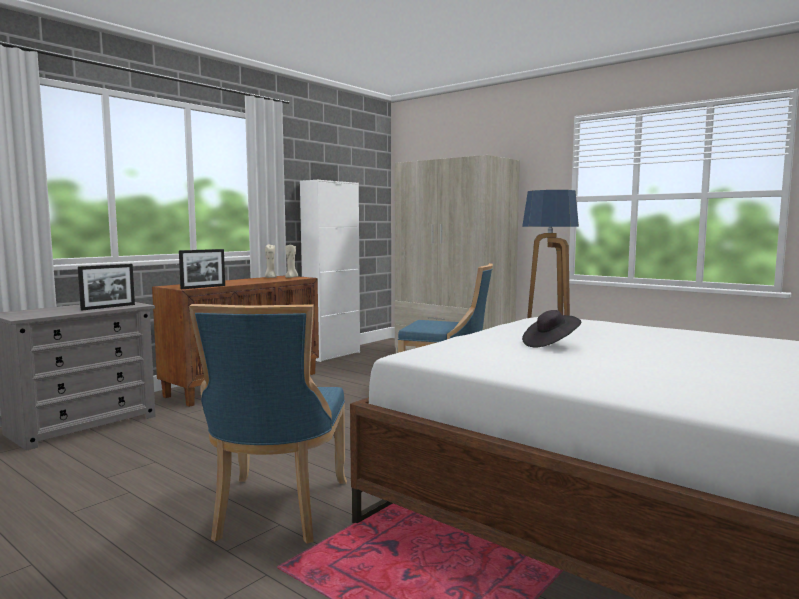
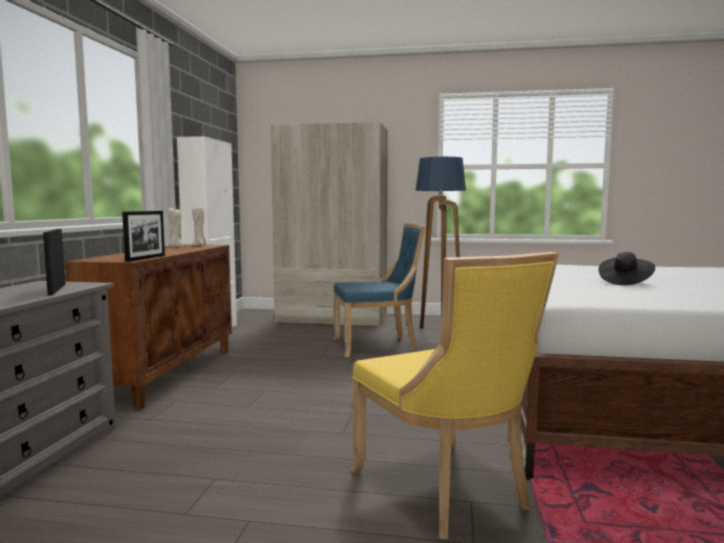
camera: 30 degrees left, 0 degrees up
picture frame [78,264,135,310] -> picture frame turned 150 degrees clockwise [43,229,65,295]
blue chair [189,304,347,544] -> yellow chair [351,252,559,539]

